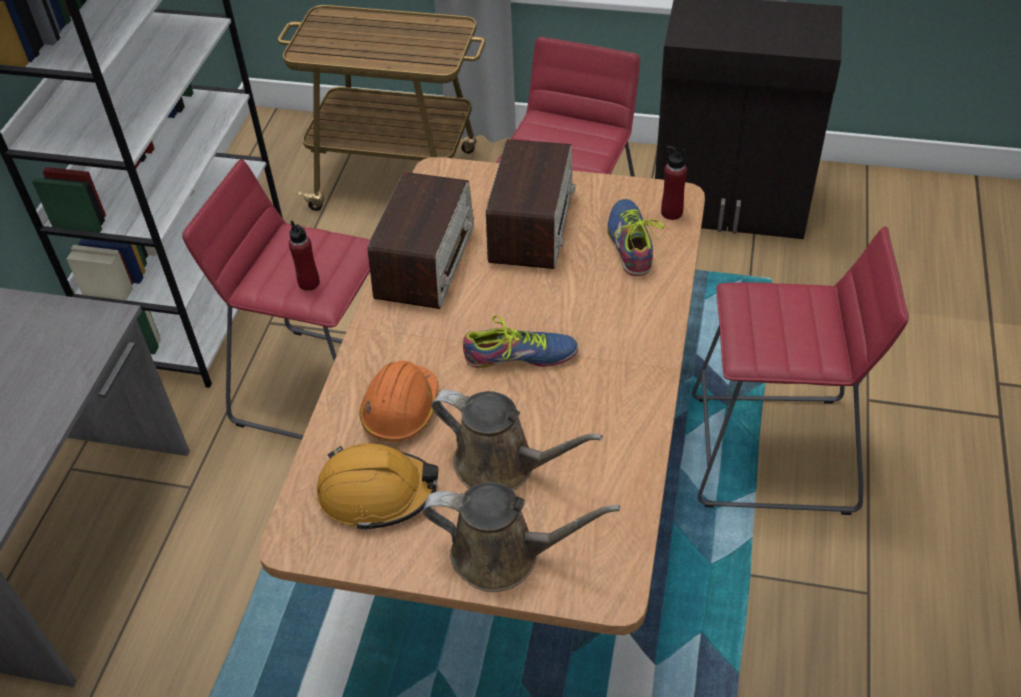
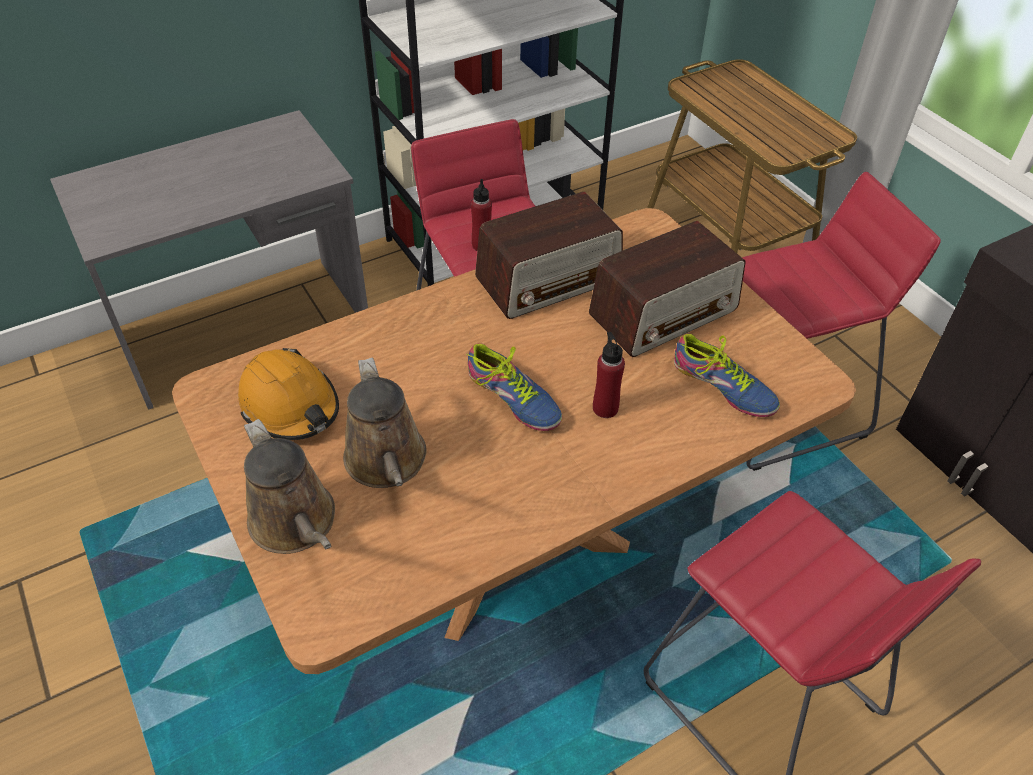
camera: 45 degrees right, 0 degrees up
orange hard hat [359,361,439,441] -> none
shoe [607,199,665,276] -> shoe turned 90 degrees clockwise [674,334,780,417]
red bottle [661,146,687,220] -> red bottle moved to [593,332,625,418]

